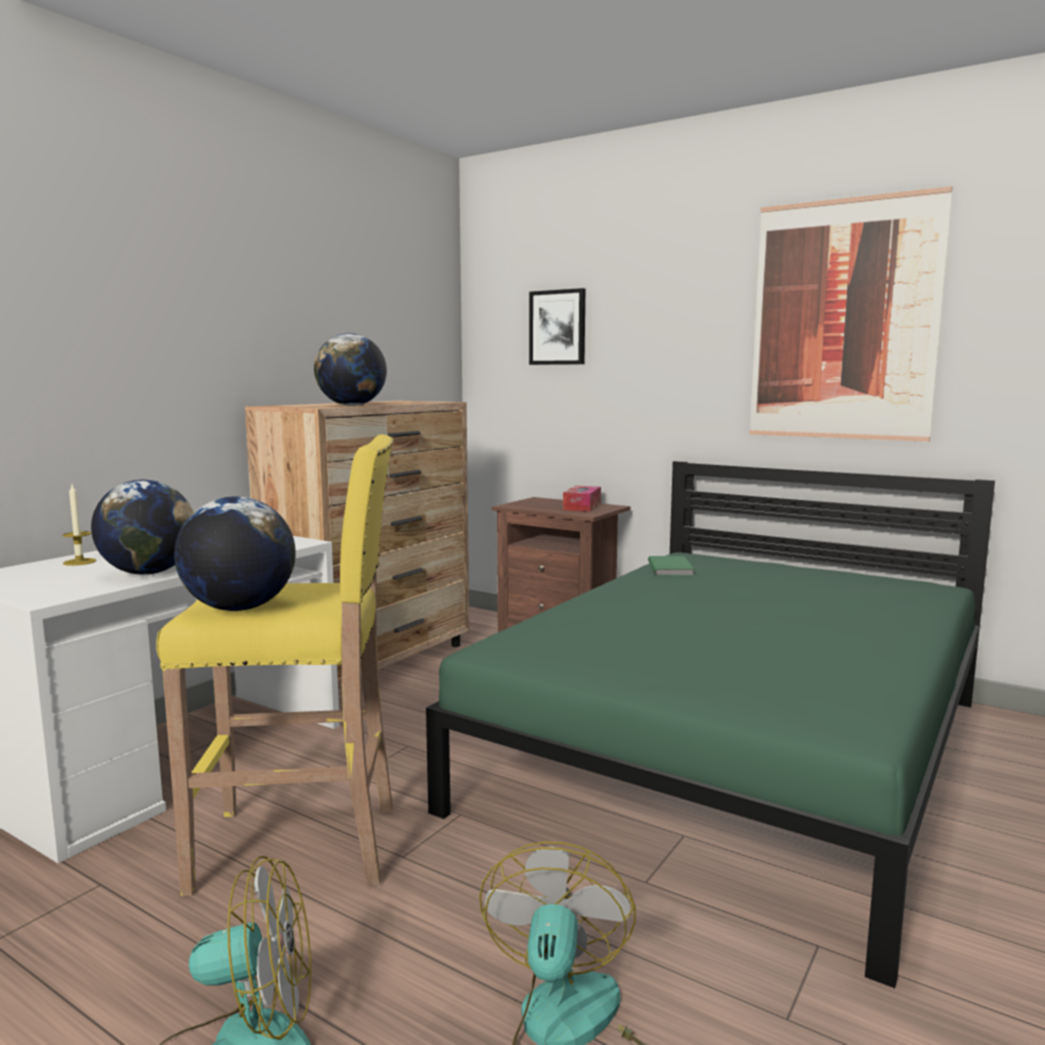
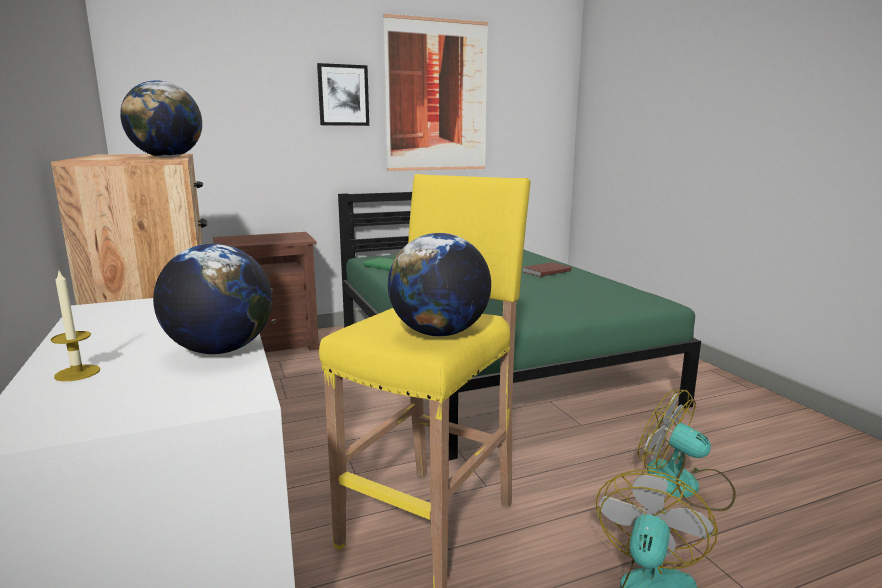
camera: 55 degrees left, 5 degrees up
picture [529,288,586,365] -> picture moved to [317,63,369,126]
tissue box [563,486,601,512] -> none
none -> brown book [523,262,571,277]

